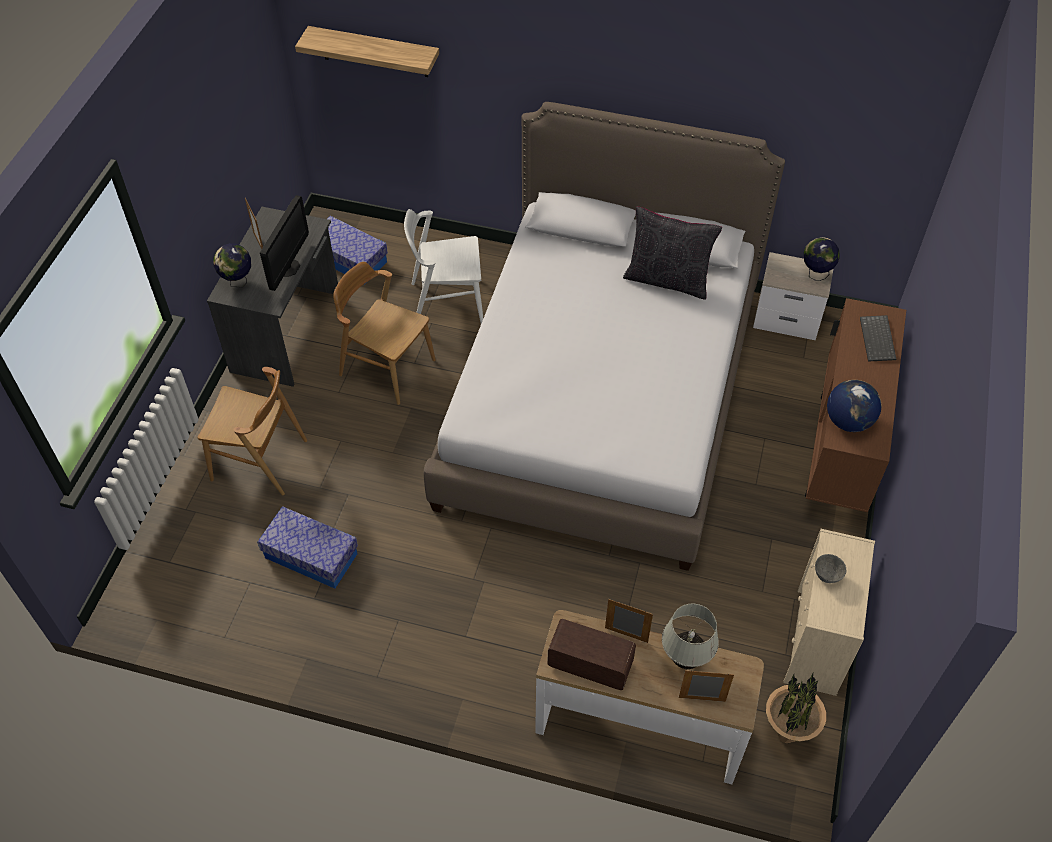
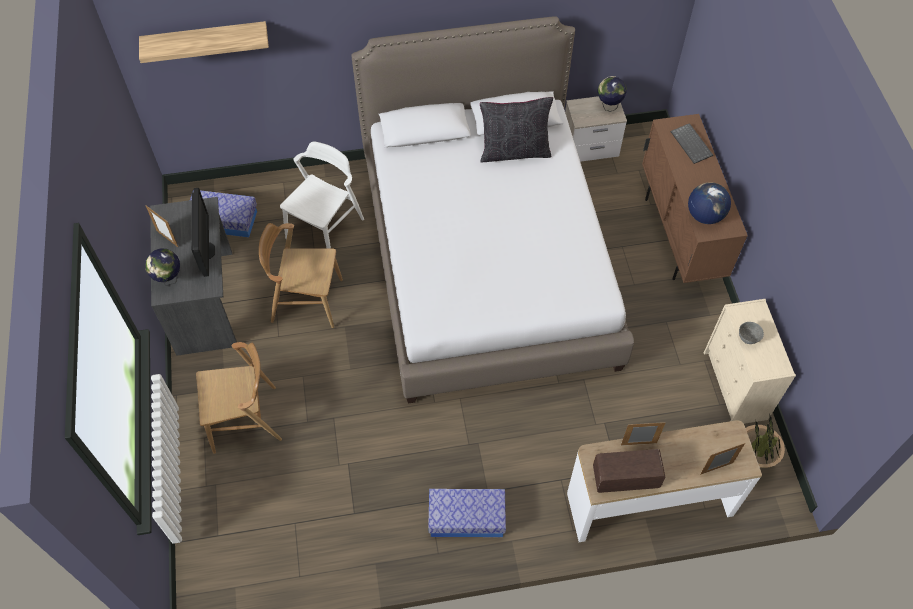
camera: 25 degrees left, 5 degrees up
storage box [257,506,358,589] -> storage box moved to [428,489,506,537]
white chair [404,209,483,324] -> white chair turned 150 degrees clockwise [280,142,364,249]
white table lamp [662,604,719,669] -> none

